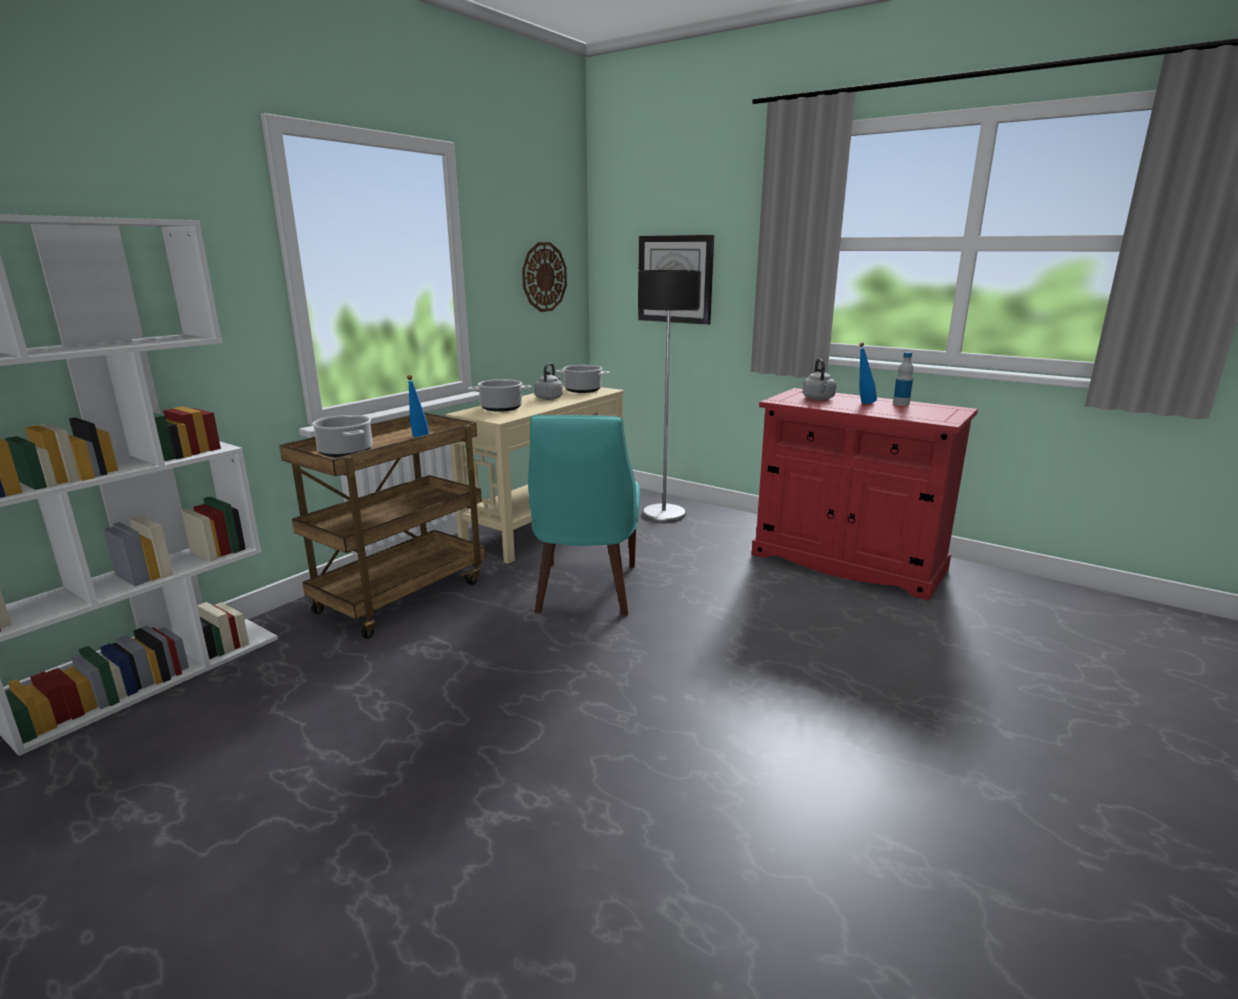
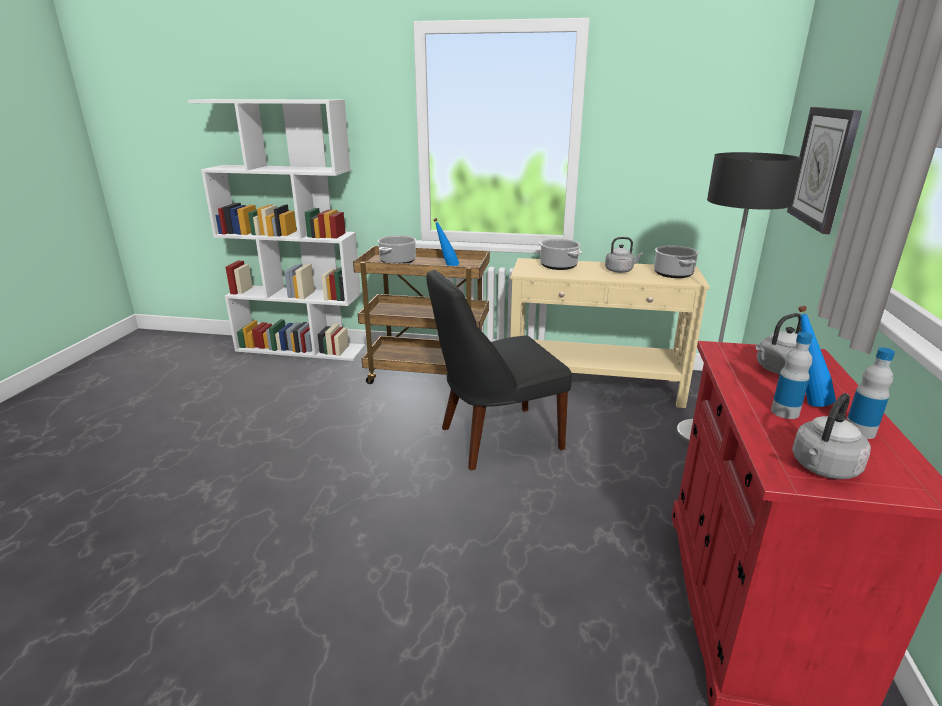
camera: 65 degrees right, 5 degrees up
wall clock [522,242,567,312] -> none
turquoise chair [528,415,640,615] -> black chair [427,270,572,470]
none -> bottle [771,332,813,419]
none -> grey kettle [792,393,871,479]

